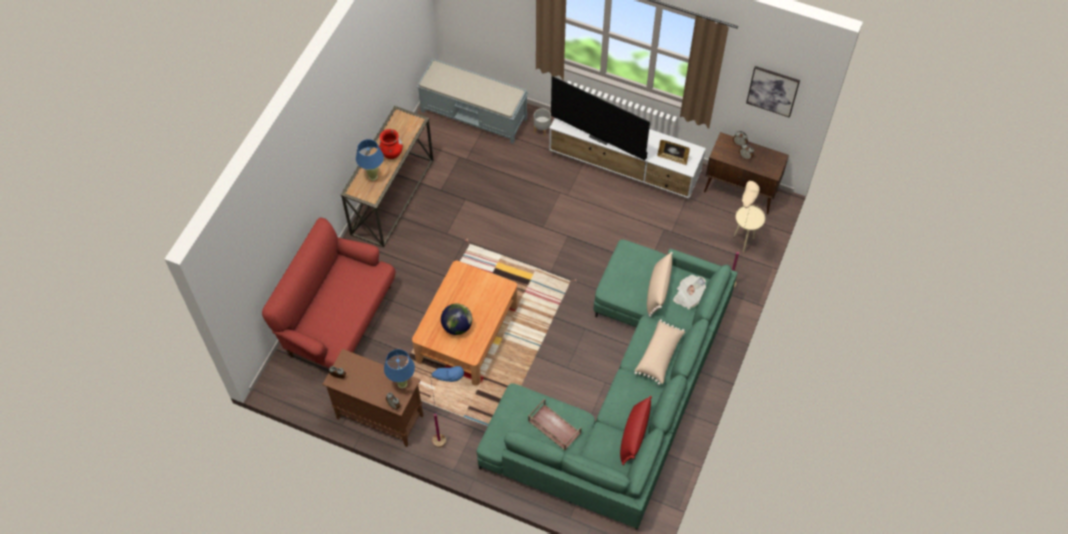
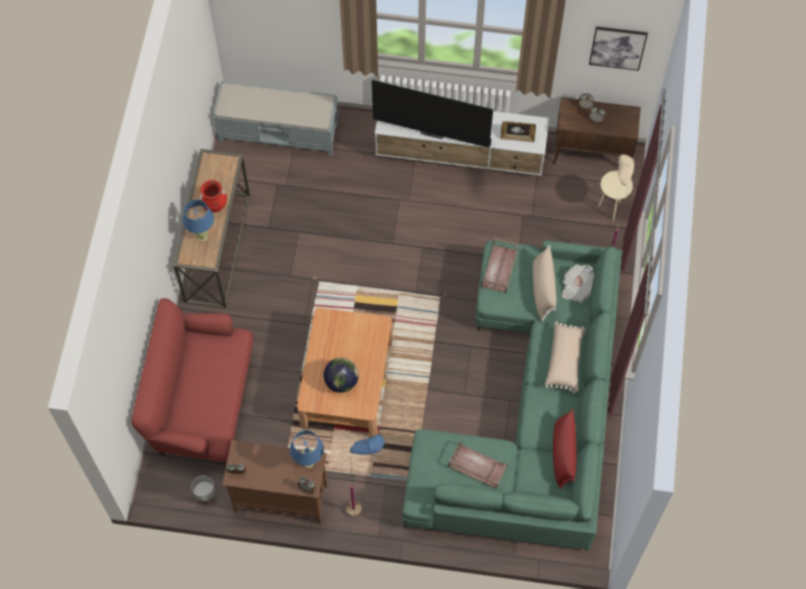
camera: 15 degrees left, 5 degrees up
grey planter [534,109,551,136] -> grey planter moved to [191,475,216,505]
none -> brown tray [481,238,518,293]

